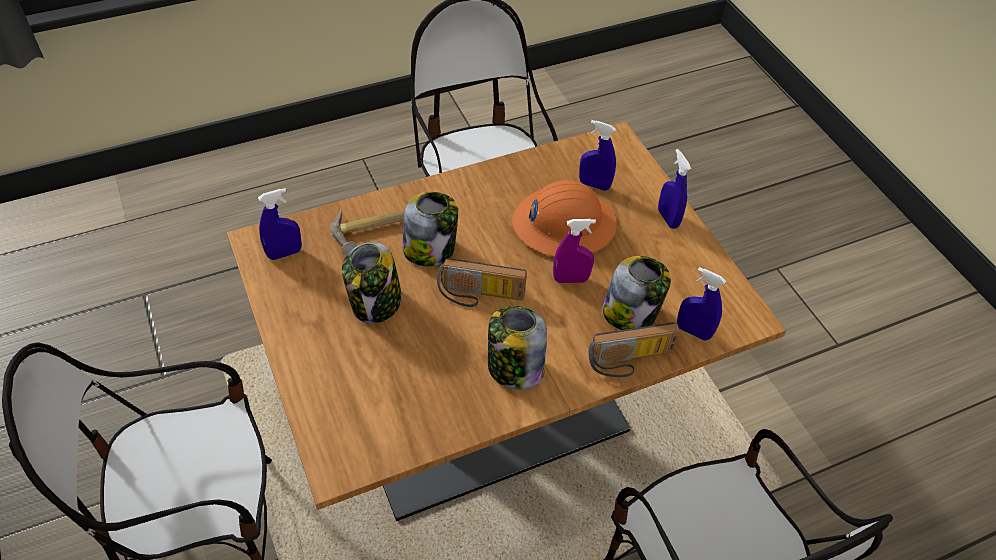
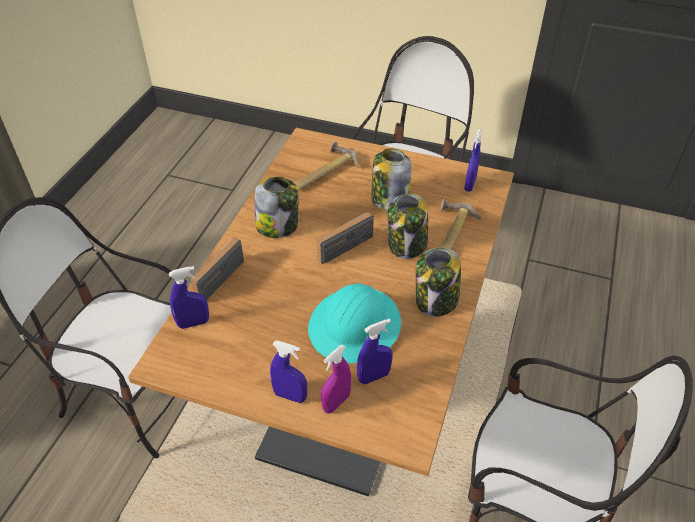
camera: 135 degrees right, 5 degrees down
orange hard hat [512,180,617,256] -> turquoise hard hat [308,283,401,363]
purple spray bottle [553,219,596,283] -> purple spray bottle moved to [321,345,351,414]
jar [602,256,671,330] -> jar moved to [416,247,461,317]
none -> hammer [295,142,358,190]

